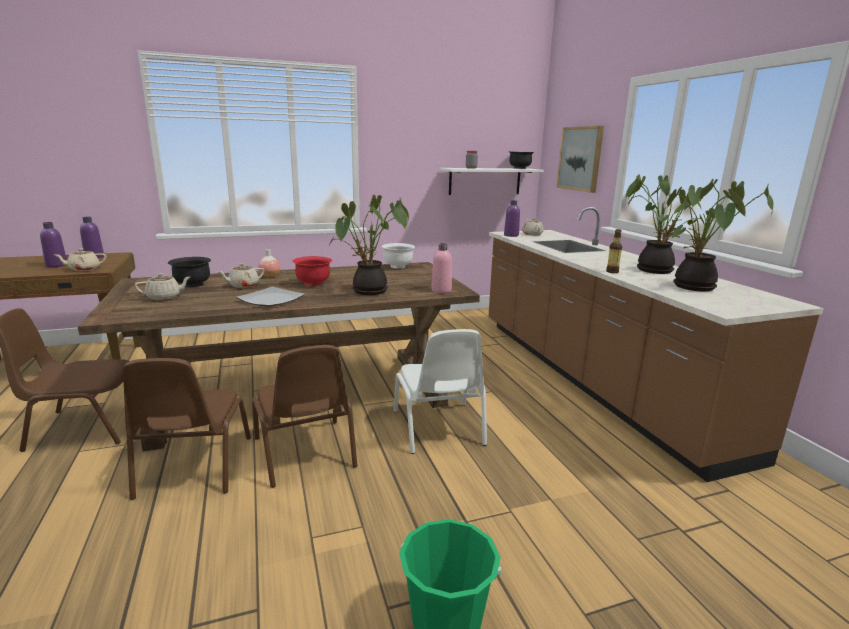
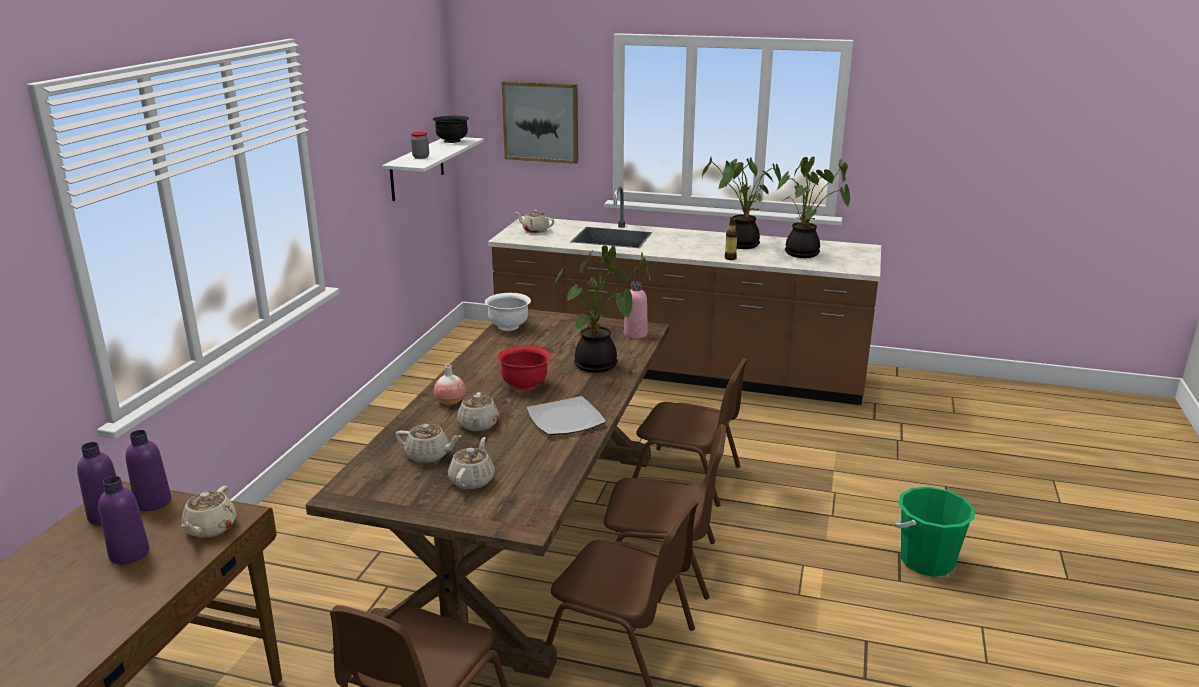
camera: 55 degrees left, 5 degrees up
black bowl [168,257,211,287] -> beige teapot [395,424,461,463]
white chair [394,329,487,454] -> brown chair [632,358,748,507]
purple bottle [504,200,520,237] -> purple bottle moved to [126,430,171,511]

